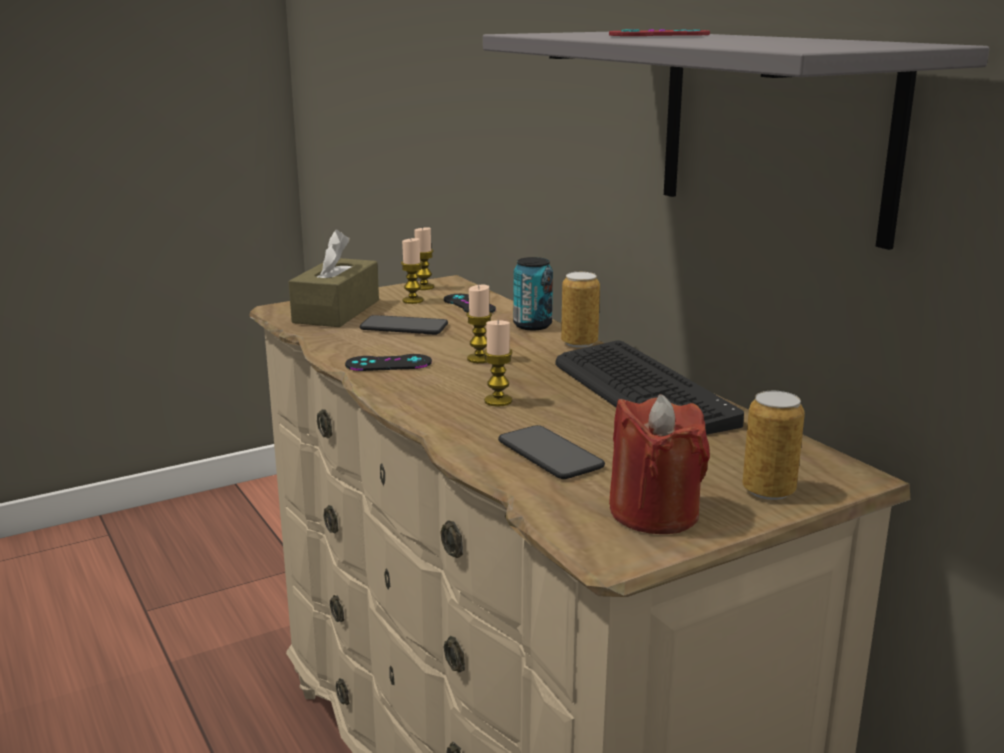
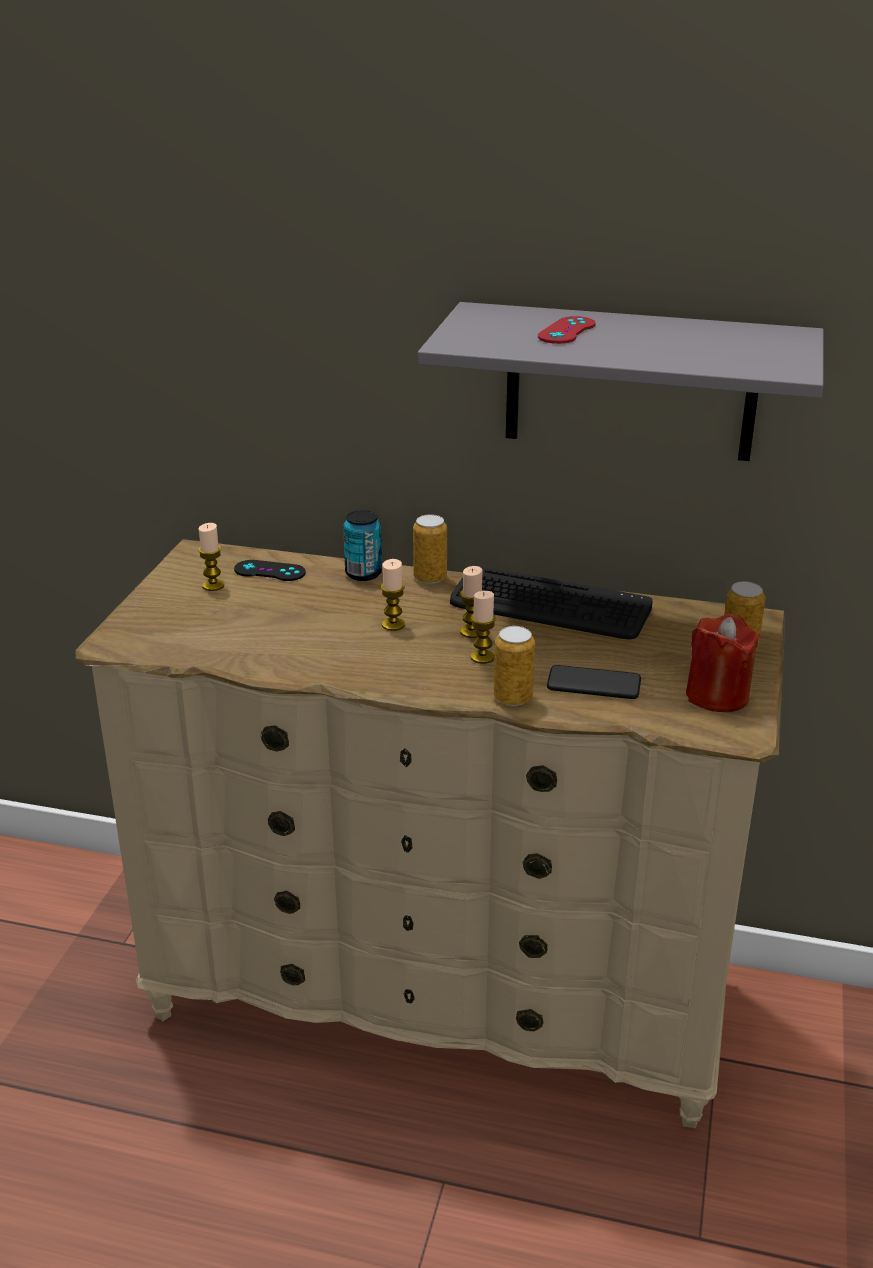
camera: 45 degrees left, 10 degrees up
brown tissue box [288,229,379,327] -> none
black game controller [345,354,432,371] -> none
phone [360,315,448,335] -> none
candle [414,227,434,290] -> candle moved to [460,566,483,638]
none -> can [494,626,535,706]

